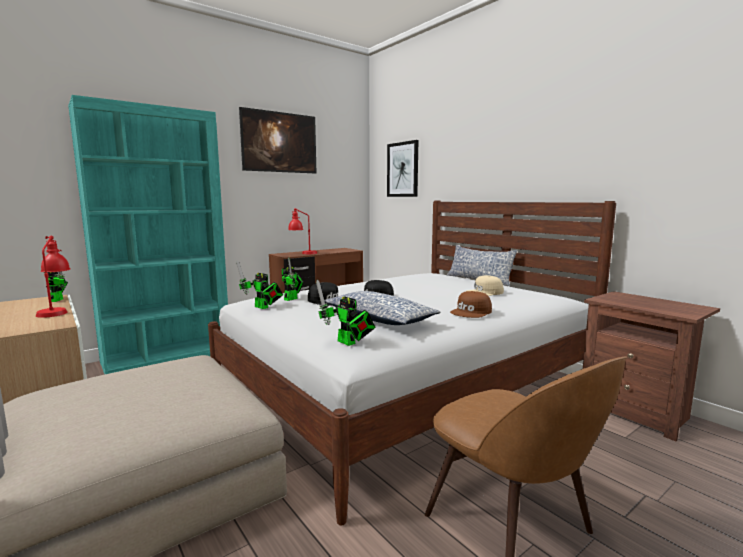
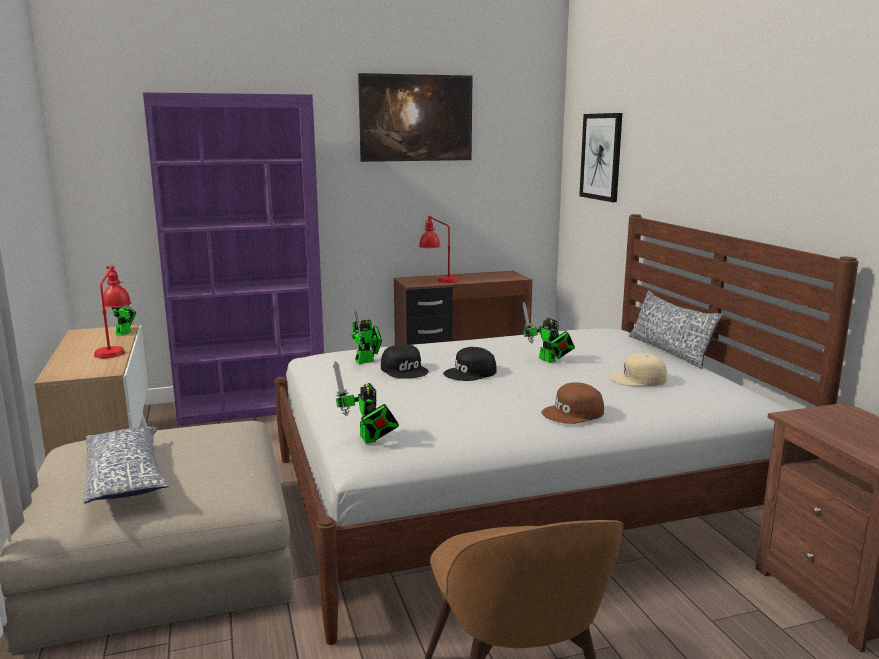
camera: 20 degrees right, 5 degrees up
turquoise bookcase [68,95,228,374] -> purple bookcase [143,92,324,426]
toy robot [236,260,283,309] -> toy robot moved to [522,302,575,363]
pillow [324,291,441,325] -> pillow moved to [84,427,170,504]

